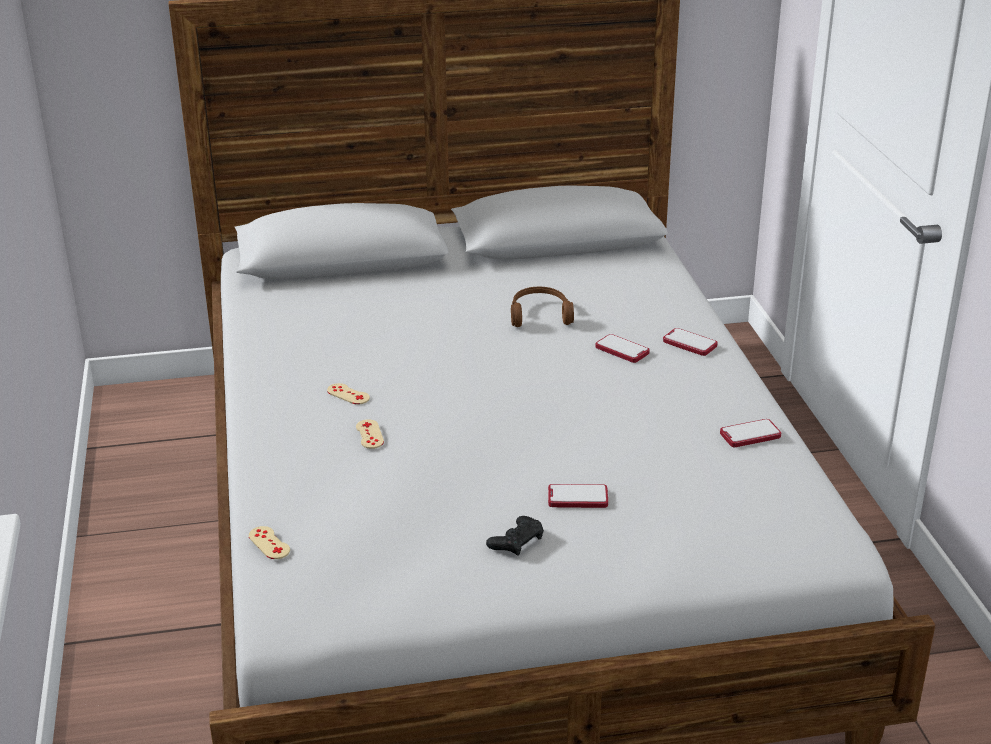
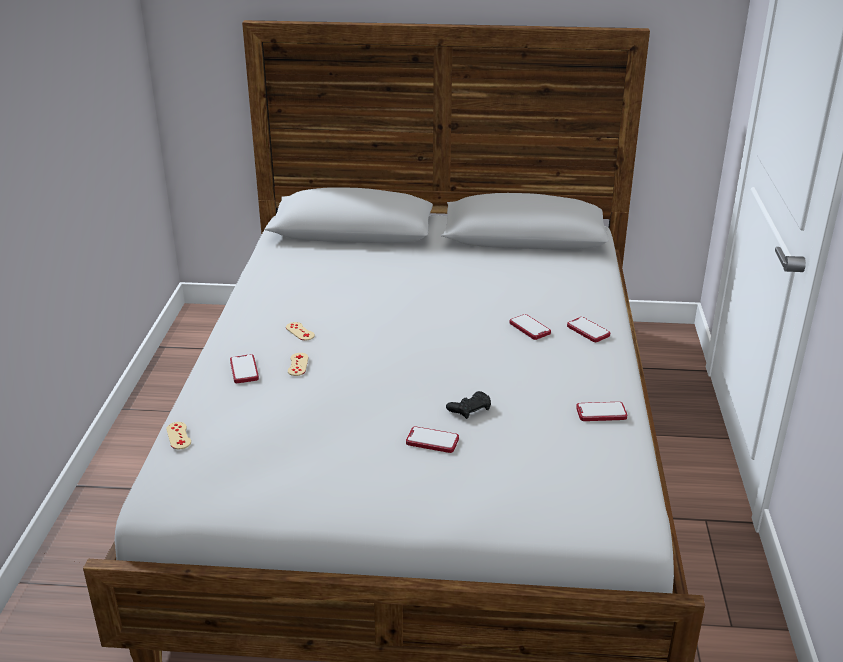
camera: 15 degrees right, 0 degrees up
black game controller [486,516,544,556] -> black game controller moved to [446,391,491,419]
brown headphones [511,287,574,327] -> none
none -> phone [230,354,259,383]

